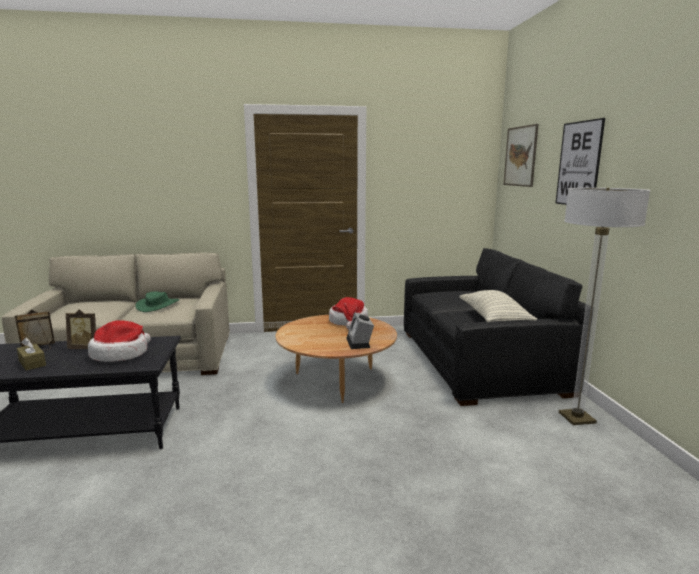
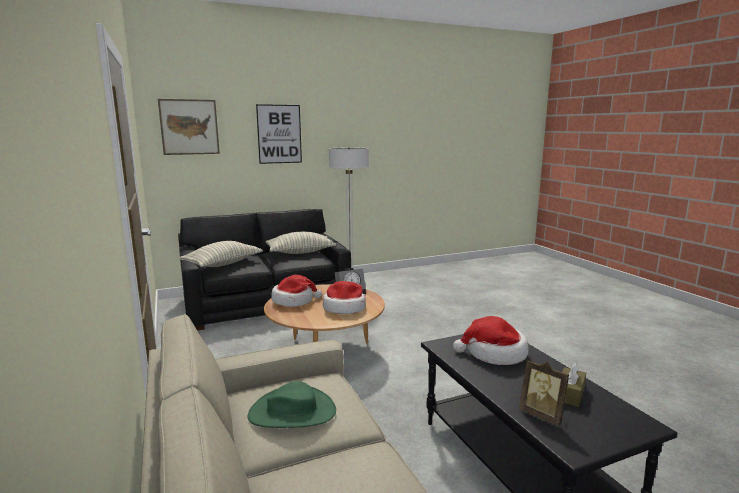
camera: 105 degrees left, 0 degrees up
picture frame [66,309,96,349] -> none
none -> pillow [179,241,263,267]
none -> hat [323,281,366,314]

